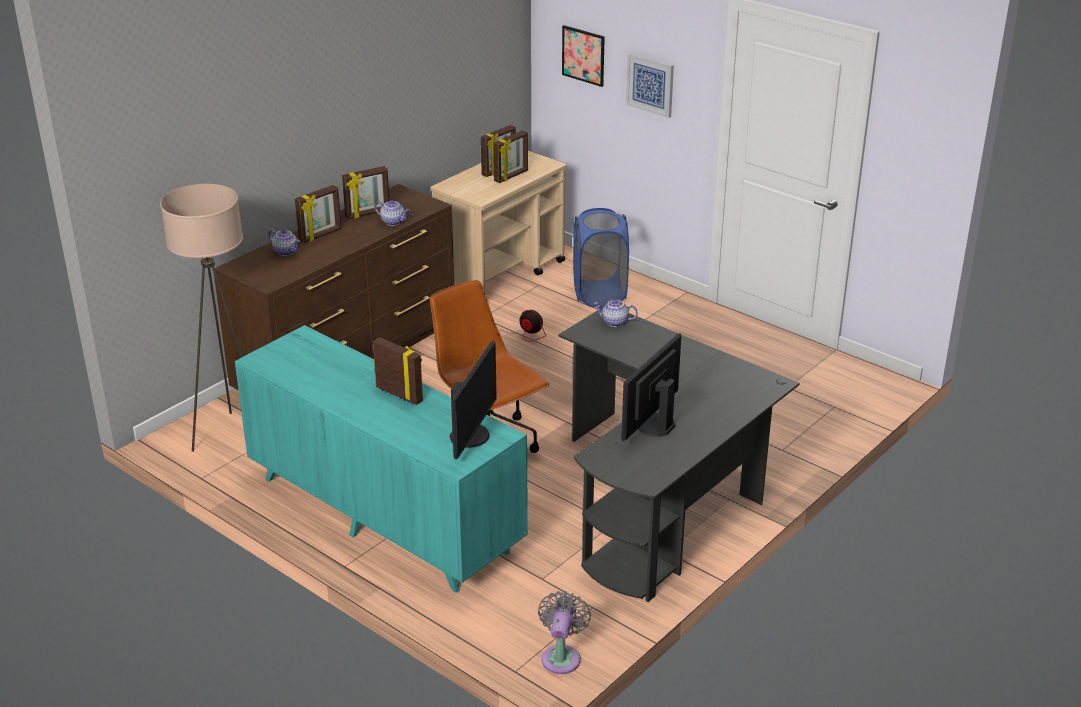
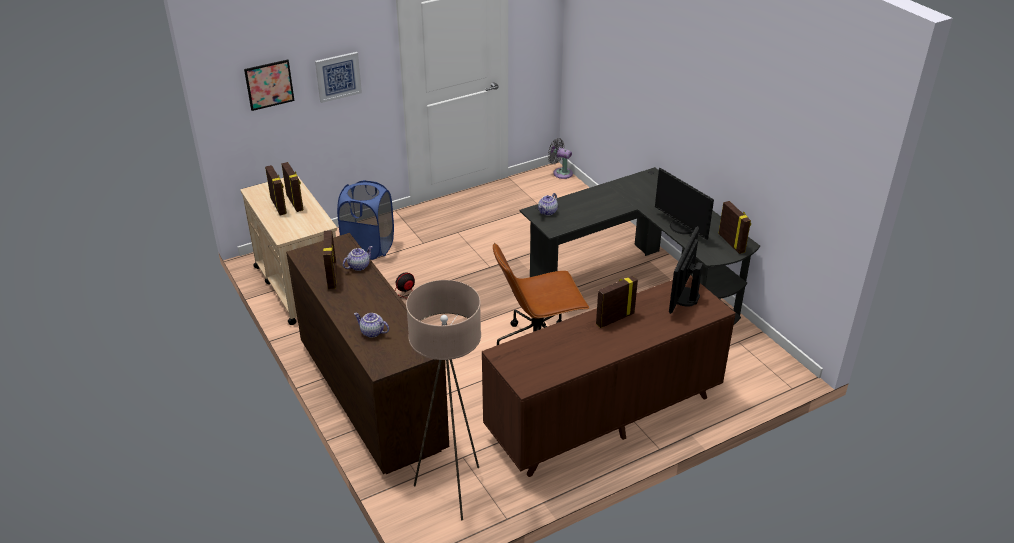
camera: 70 degrees left, 5 degrees up
turquoise dresser [235,325,528,593] -> brown dresser [482,275,736,477]
teapot [269,229,300,256] -> teapot turned 120 degrees counterclockwise [354,313,389,338]
picture frame [295,185,342,243] -> picture frame moved to [718,201,751,254]
monitor [450,341,497,459] -> monitor turned 105 degrees counterclockwise [669,226,703,314]
grey fan [538,591,591,674] -> grey fan moved to [548,138,573,179]

